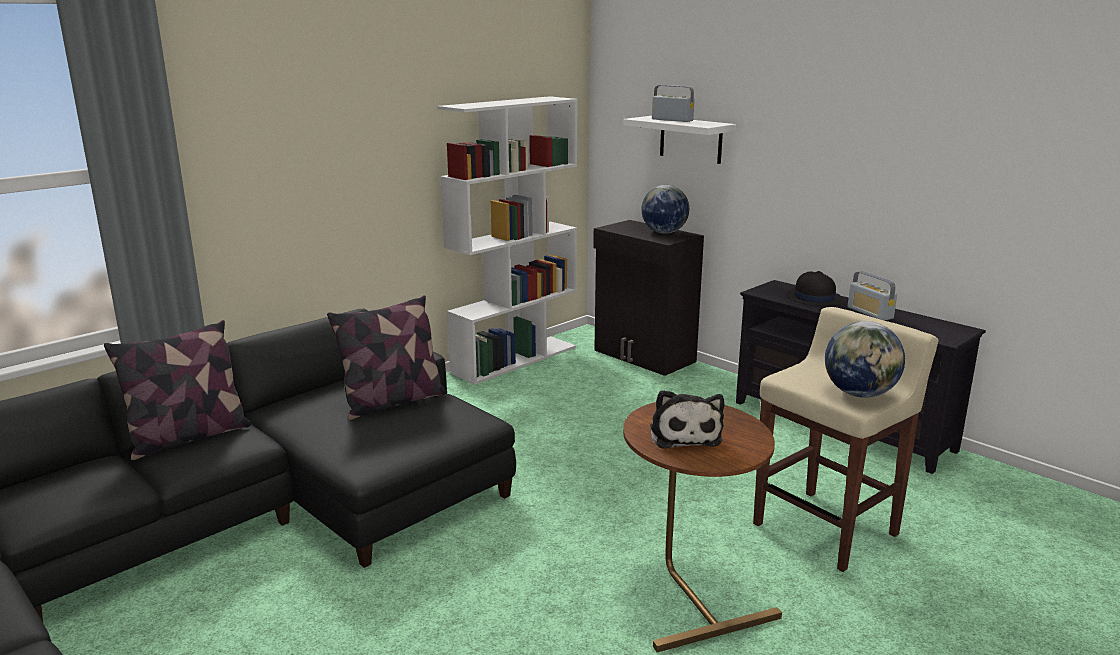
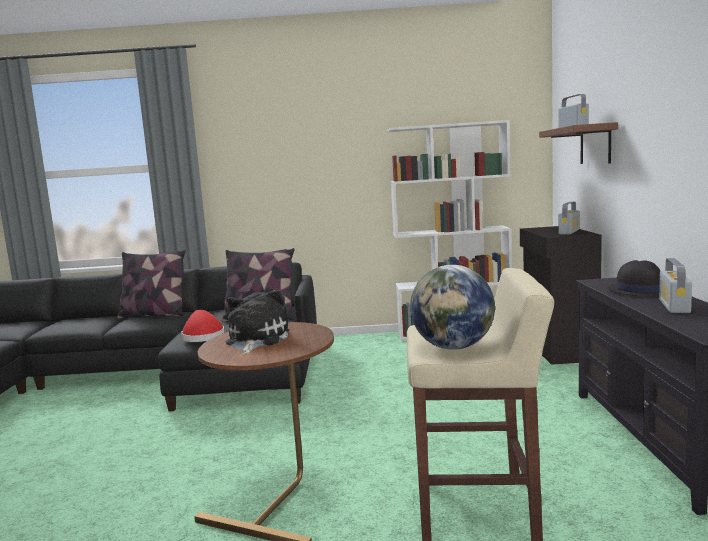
camera: 45 degrees right, 10 degrees down
white shelf [623,116,736,164] -> brown shelf [539,122,618,164]
globe [641,185,689,234] -> radio [558,201,579,234]
plush toy [650,390,724,449] -> plush toy turned 150 degrees clockwise [226,290,289,354]
none -> red hat [181,310,224,342]

